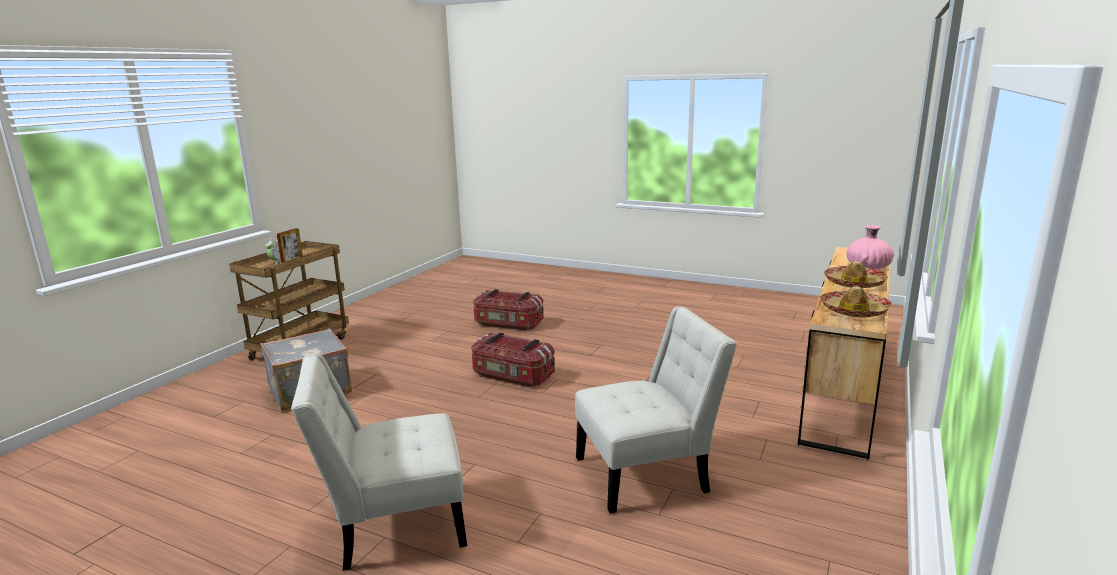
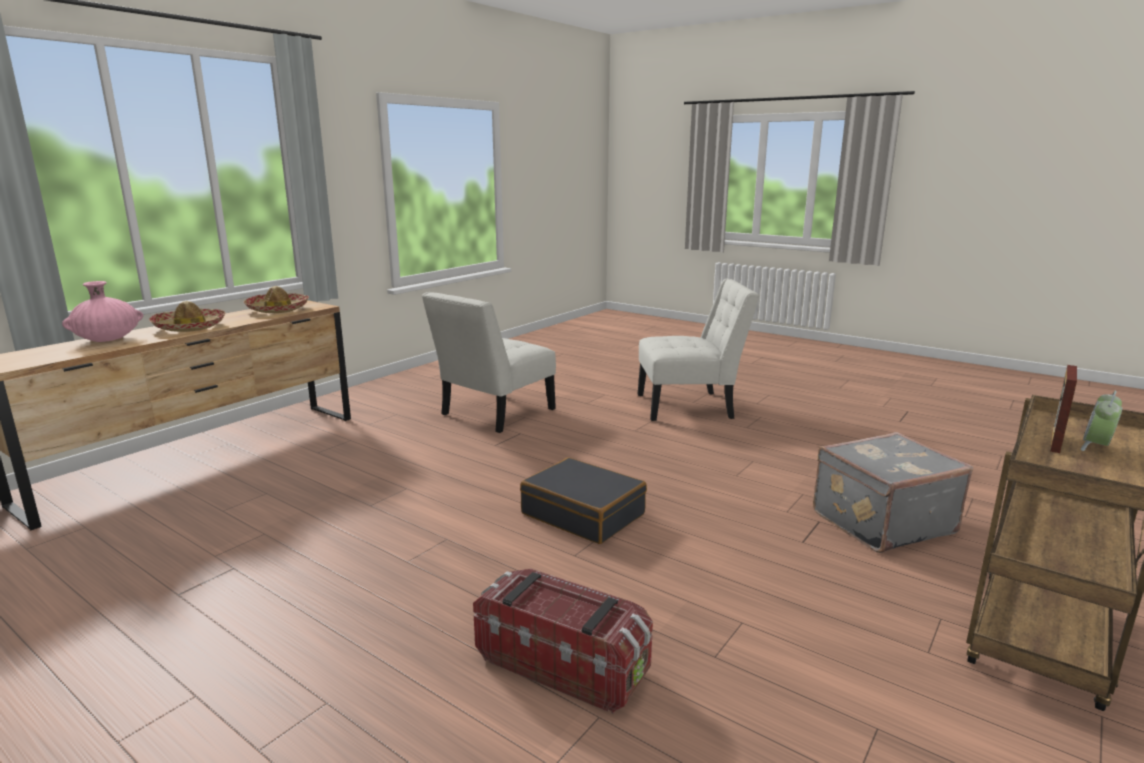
camera: 170 degrees left, 0 degrees up
storage box [471,333,555,387] -> black suitcase [520,457,647,544]
white chair [575,307,737,513] -> white chair turned 45 degrees counterclockwise [422,292,556,433]

